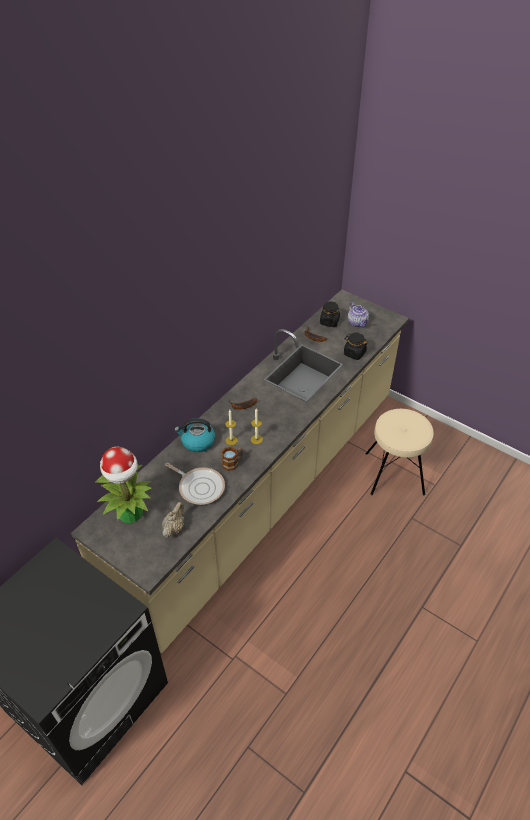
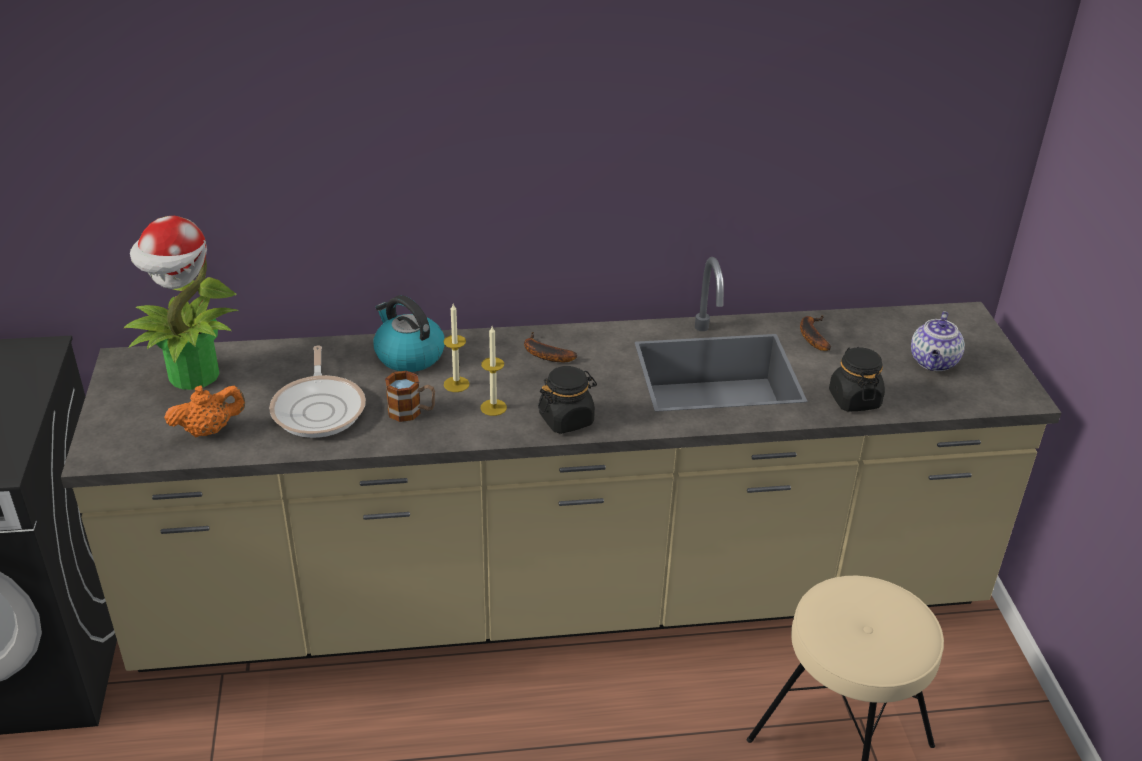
camera: 45 degrees right, 10 degrees down
beige teapot [162,502,184,538] -> orange teapot [164,385,245,438]
black jar [320,301,340,327] -> black jar moved to [538,366,597,434]

